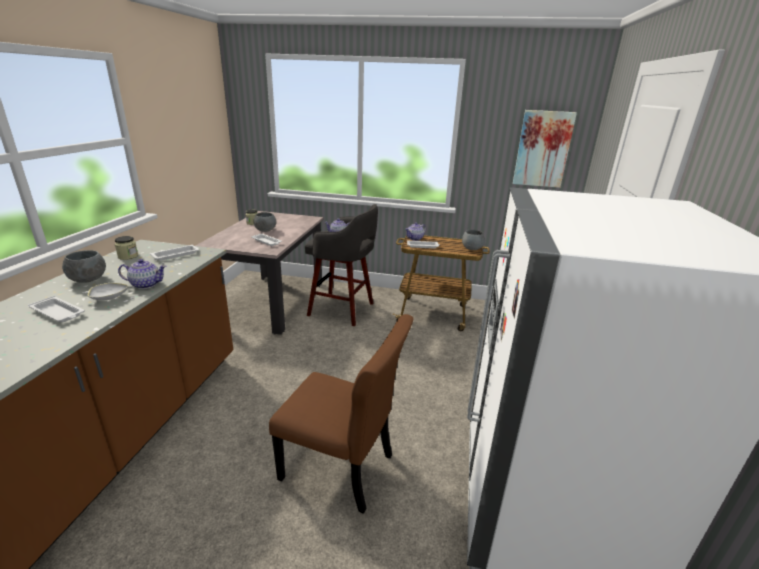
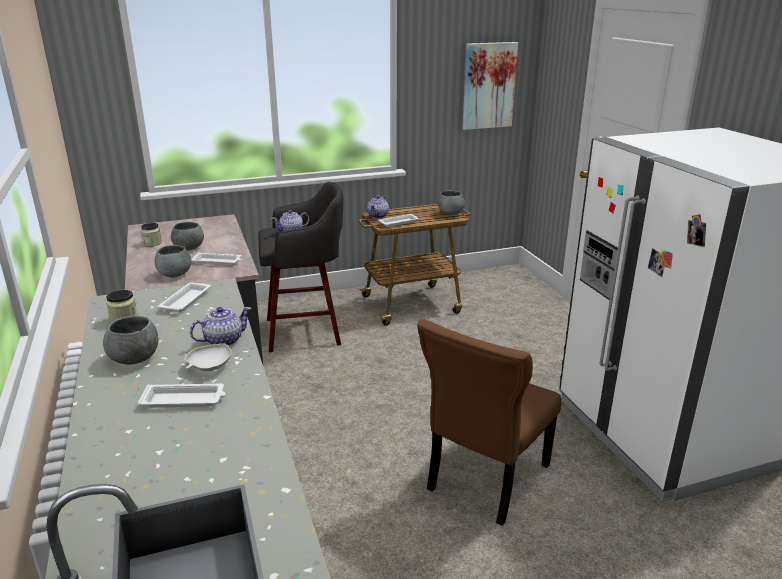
camera: 30 degrees left, 0 degrees up
brown chair [269,314,414,514] -> brown chair turned 135 degrees clockwise [417,319,561,526]
none -> grey bowl [155,245,191,277]

